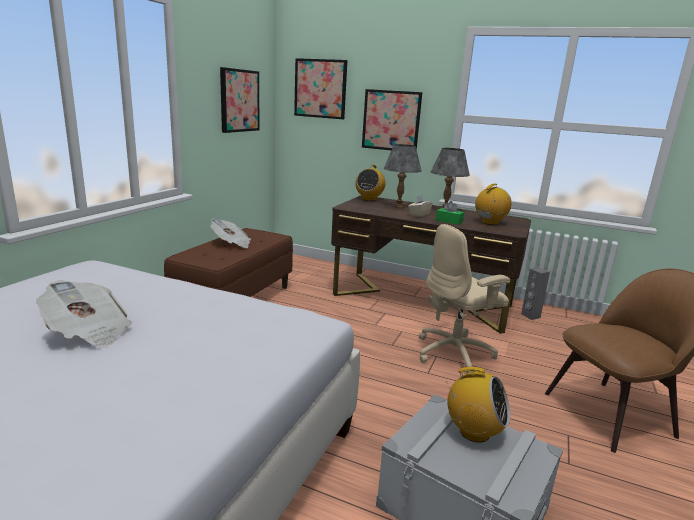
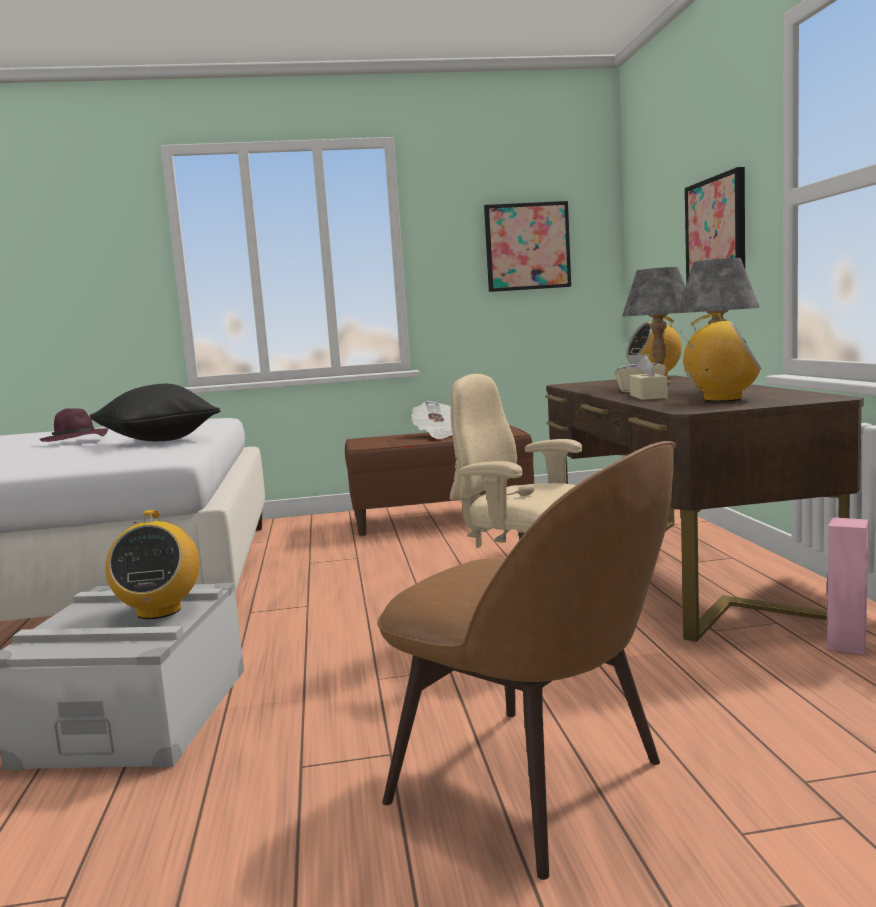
camera: 60 degrees right, 10 degrees down
newspaper [36,280,132,348] -> purple hat [40,408,108,442]
picture [294,58,347,119] -> none
green tissue box [436,201,464,225] -> beige tissue box [630,355,668,400]
grey speaker [521,267,550,320] -> pink speaker [826,517,869,655]
none -> black pillow [90,384,221,441]

